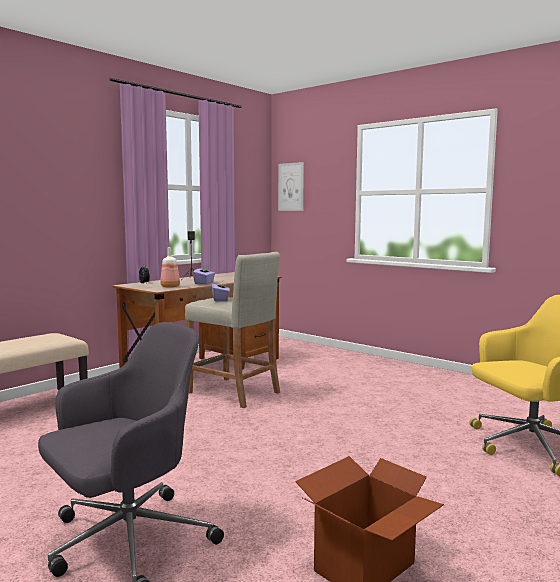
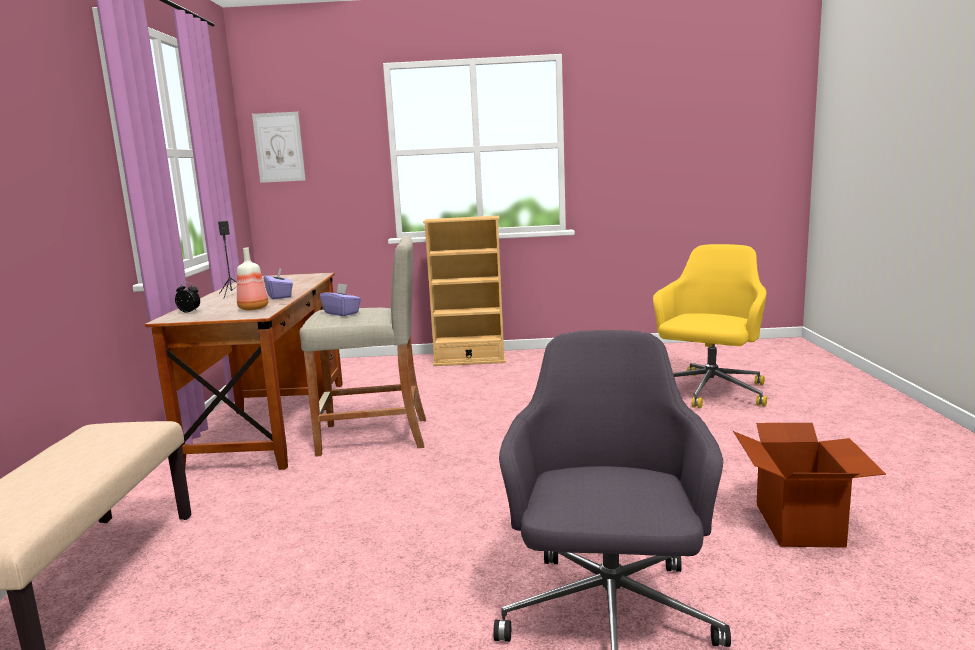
camera: 40 degrees left, 5 degrees up
none -> beige bookcase [423,216,506,366]

